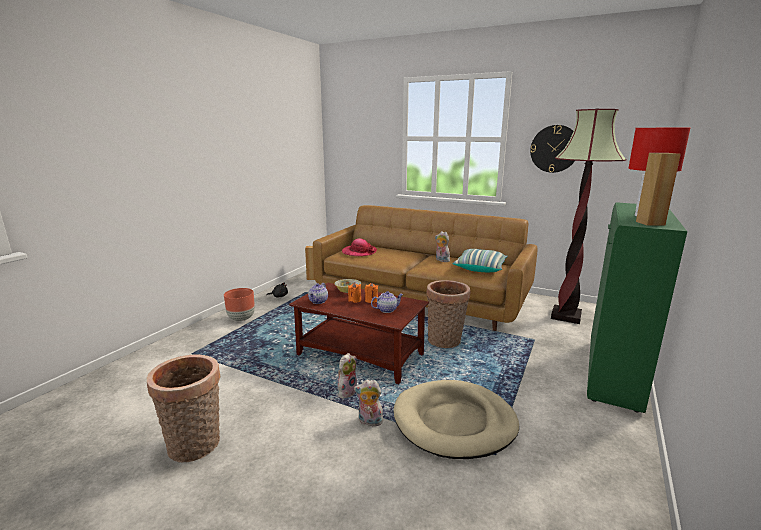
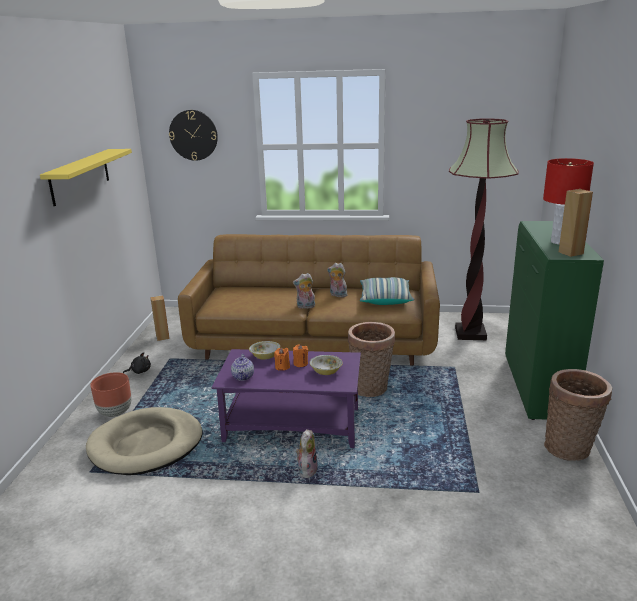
camera: 20 degrees left, 5 degrees up
basket [147,354,220,463] -> basket moved to [544,369,612,461]
brown coffee table [289,283,429,384] -> purple coffee table [211,349,361,448]
hat [342,239,377,256] -> none
plush toy [354,380,383,426] -> plush toy moved to [293,273,315,309]
teapot [371,291,403,313] -> bowl [310,355,343,375]
beige dog bed [393,380,519,459] -> beige dog bed moved to [86,407,203,475]
wall clock [530,125,575,173] -> wall clock moved to [169,110,218,161]
none -> yellow shelf [40,149,132,207]

